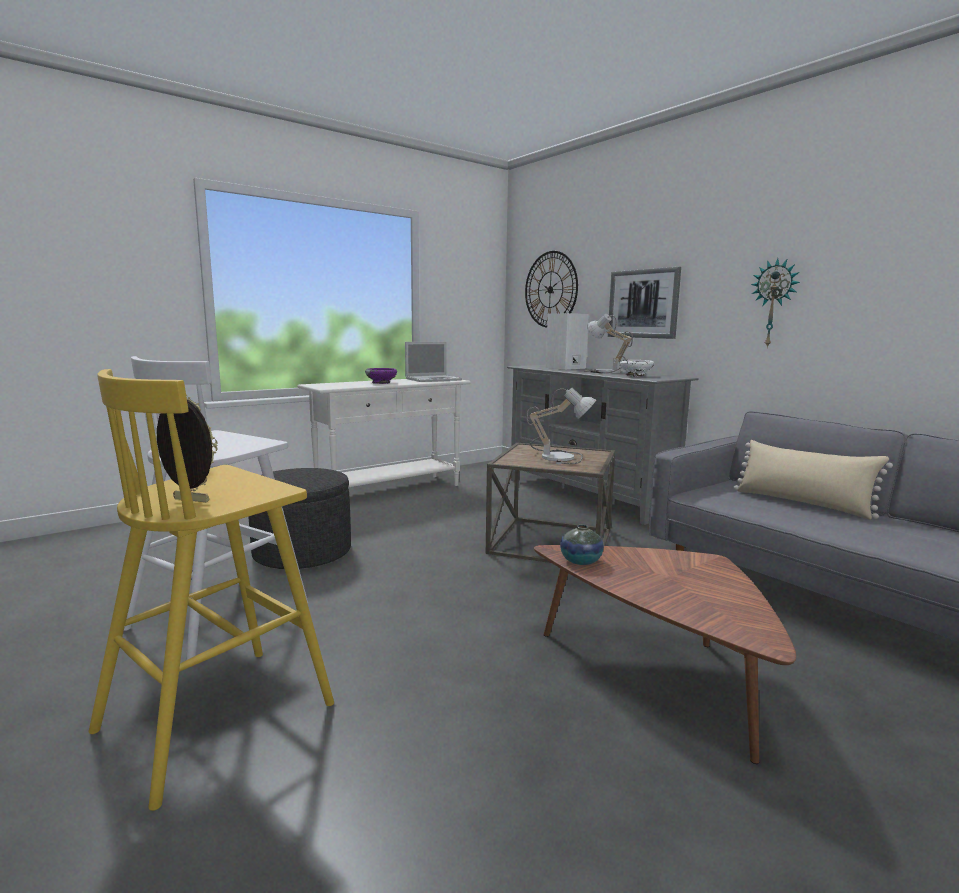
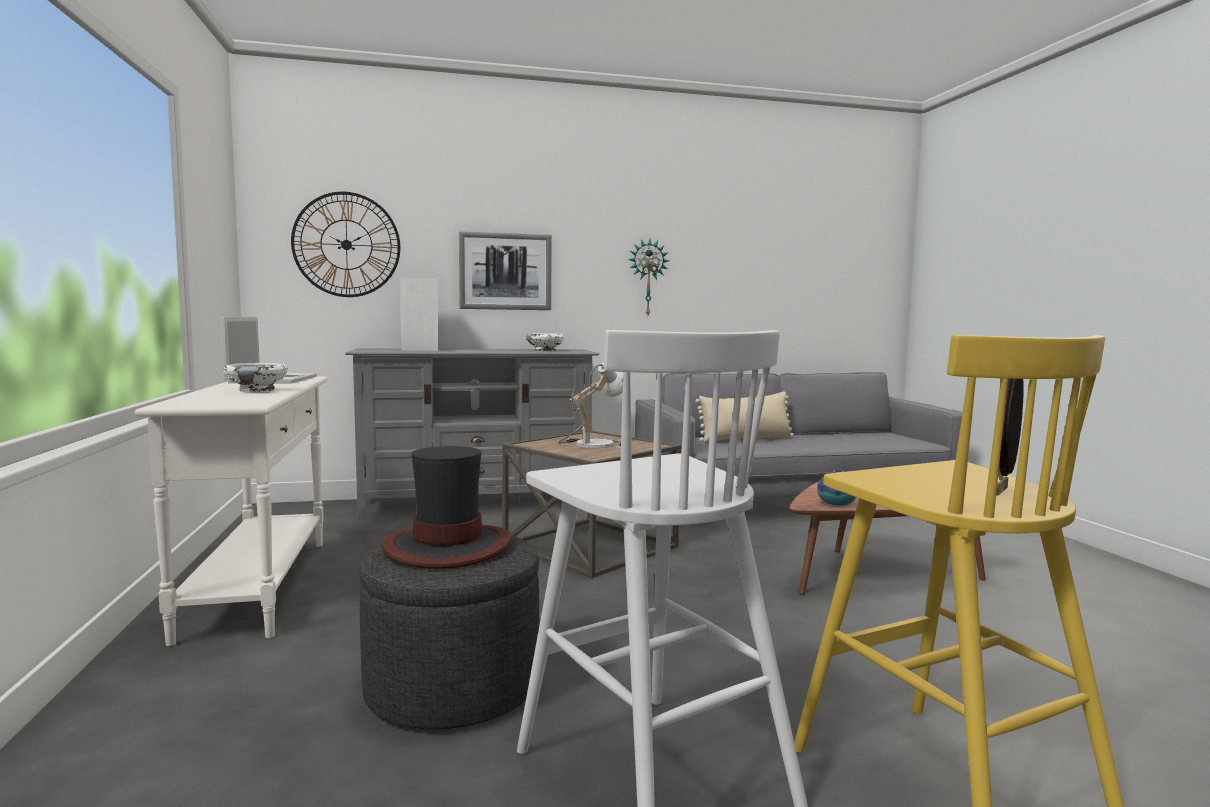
camera: 65 degrees left, 5 degrees down
purple bowl [365,368,397,384] -> white bowl [224,363,288,392]
table lamp [584,314,633,373] -> none
none -> hat [381,446,512,569]

